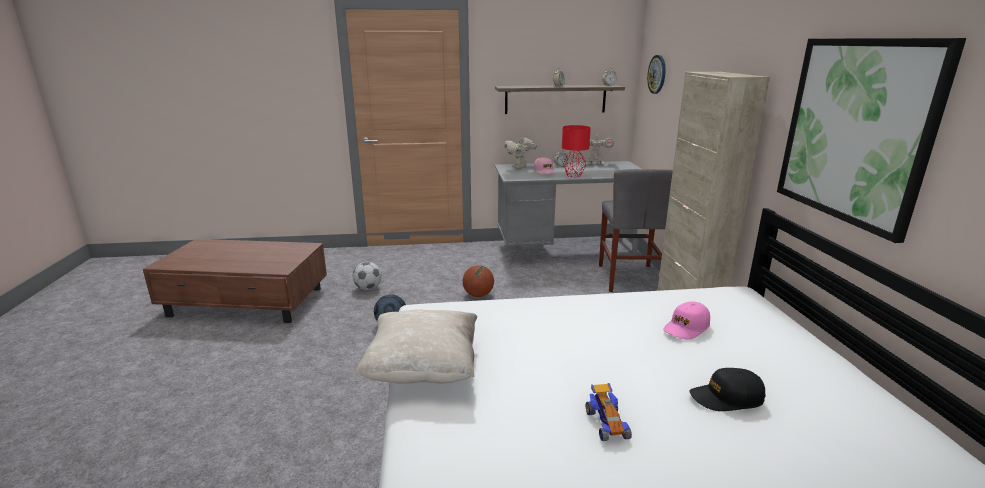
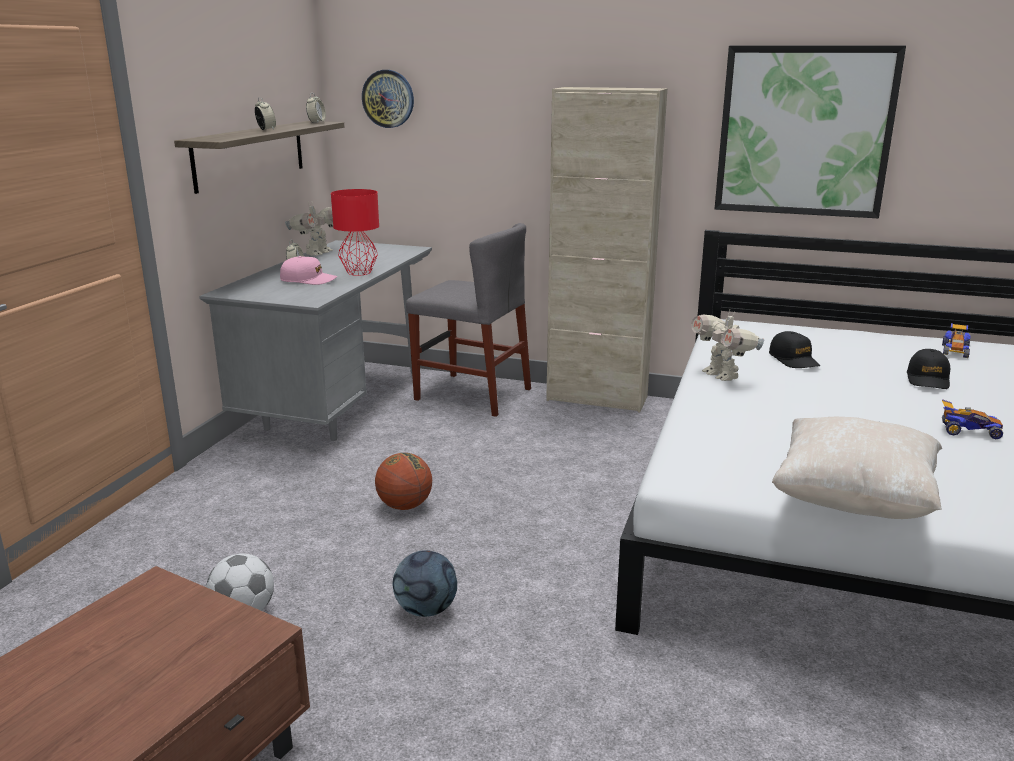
camera: 65 degrees left, 0 degrees up
toy robot [504,138,537,168] -> toy robot moved to [691,310,764,381]
pink cap [664,301,710,340] -> black cap [769,331,820,368]
none -> toy car [942,323,971,358]

